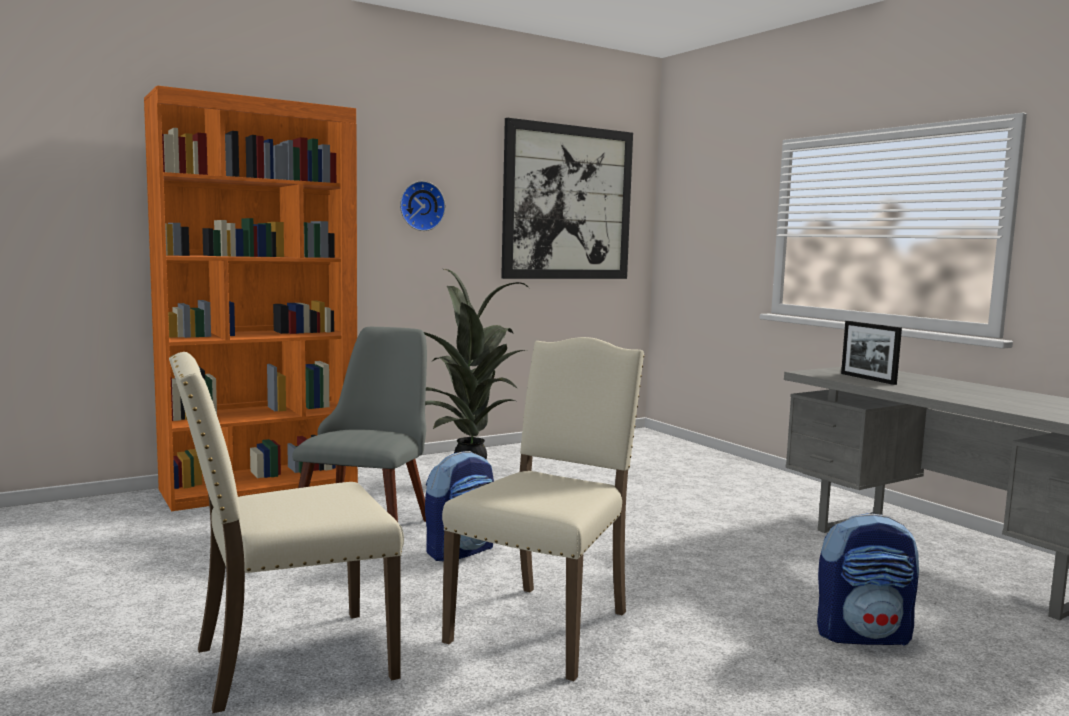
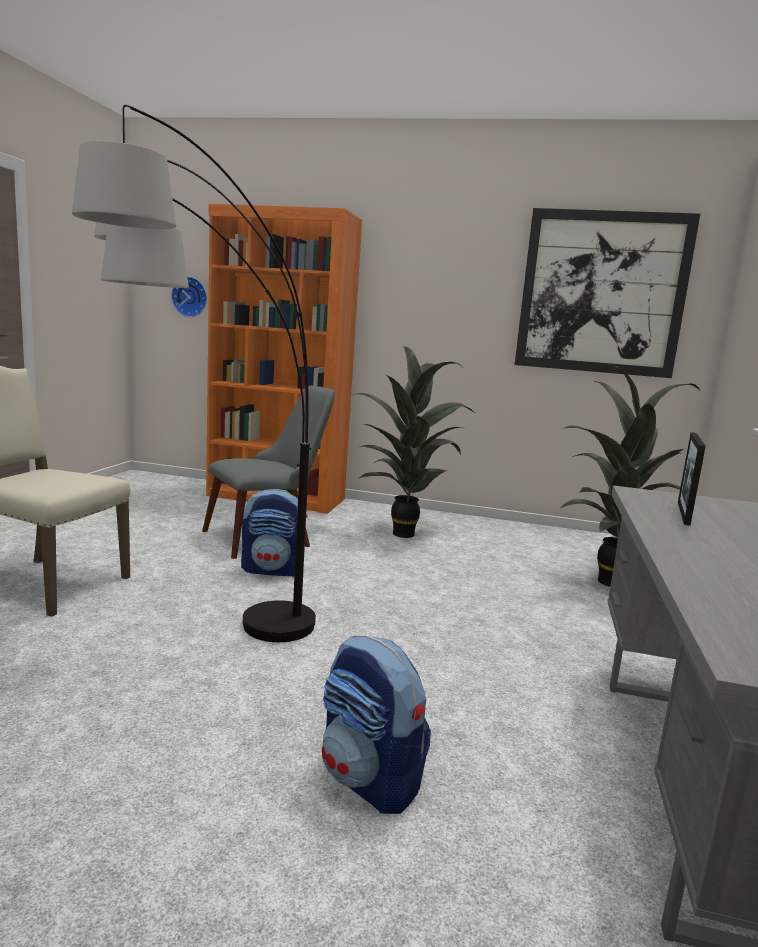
camera: 45 degrees right, 5 degrees up
wall clock [400,181,446,231] -> wall clock moved to [171,277,207,317]
beige chair [442,337,644,681] -> floor lamp [72,105,316,642]
none -> potted plant [561,365,700,587]

